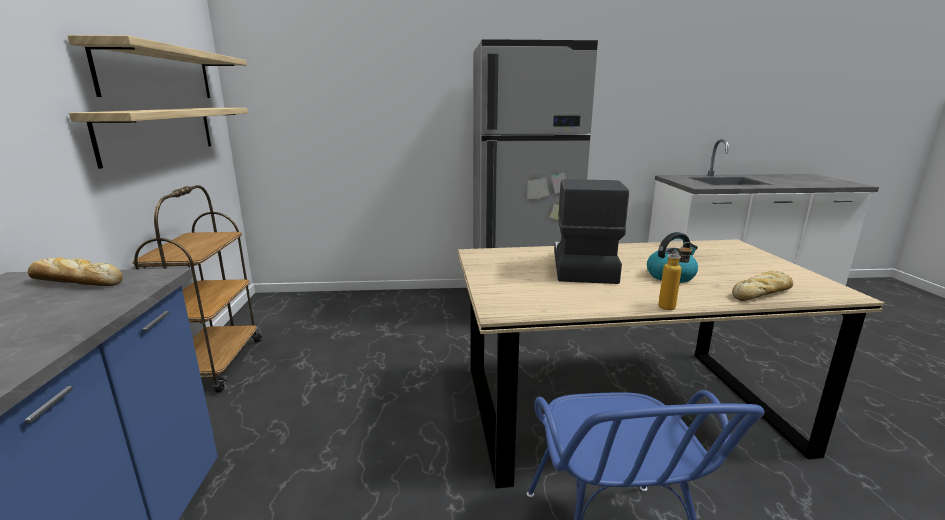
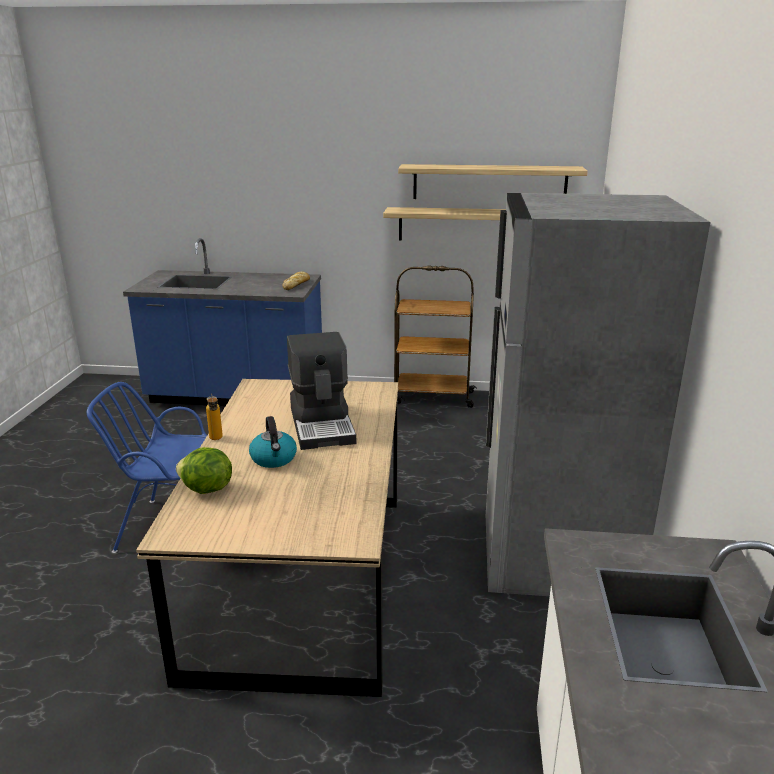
camera: 100 degrees right, 5 degrees up
coffee machine [554,179,629,284] -> coffee machine turned 60 degrees clockwise [287,332,356,450]
bread [732,271,793,301] -> lettuce [176,447,232,494]

